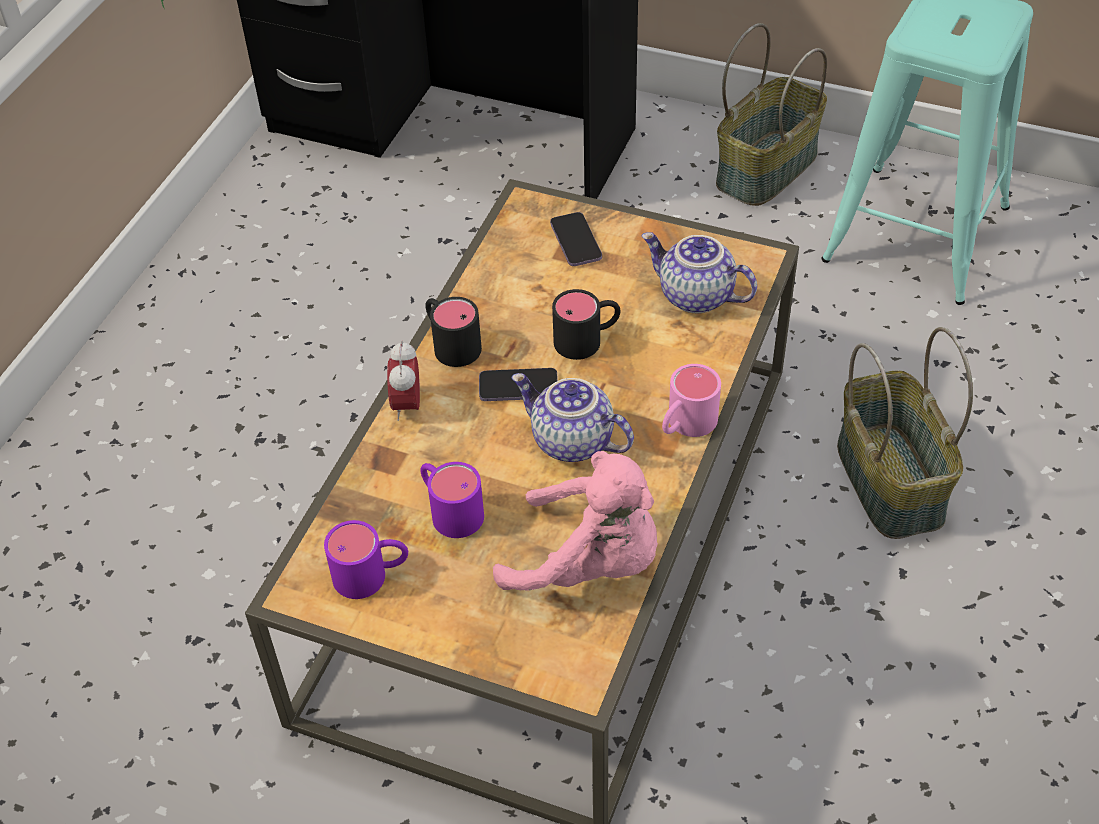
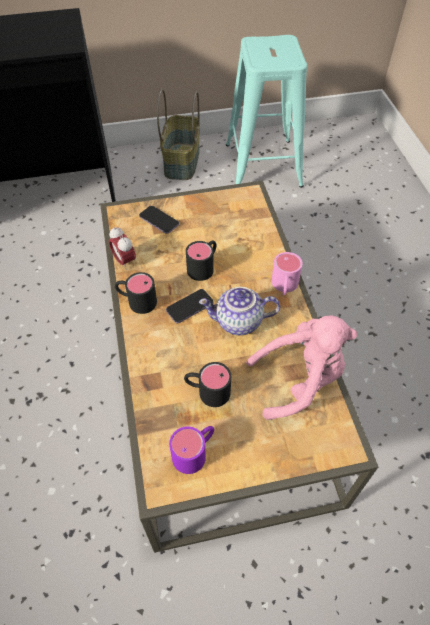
camera: 35 degrees left, 5 degrees up
alarm clock [387,341,420,421] -> alarm clock moved to [109,227,136,270]
purple mug [421,462,484,538] -> black mug [184,362,231,407]
teapot [642,232,757,313] -> none
basket [837,327,973,539] -> none

